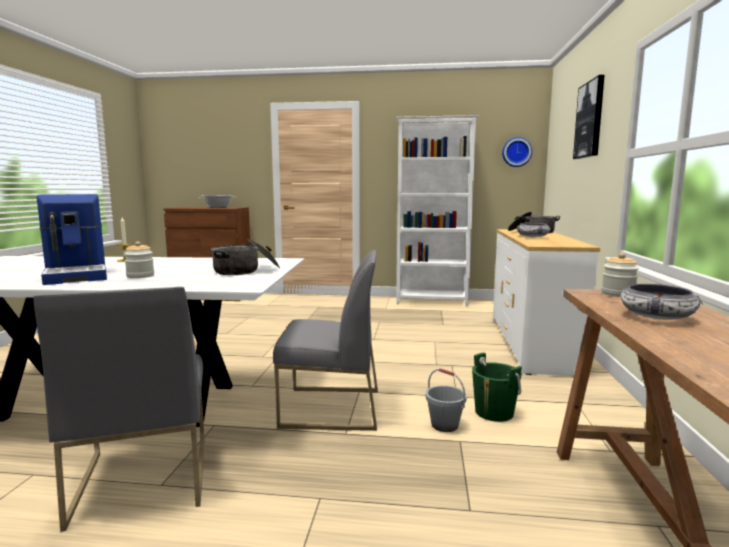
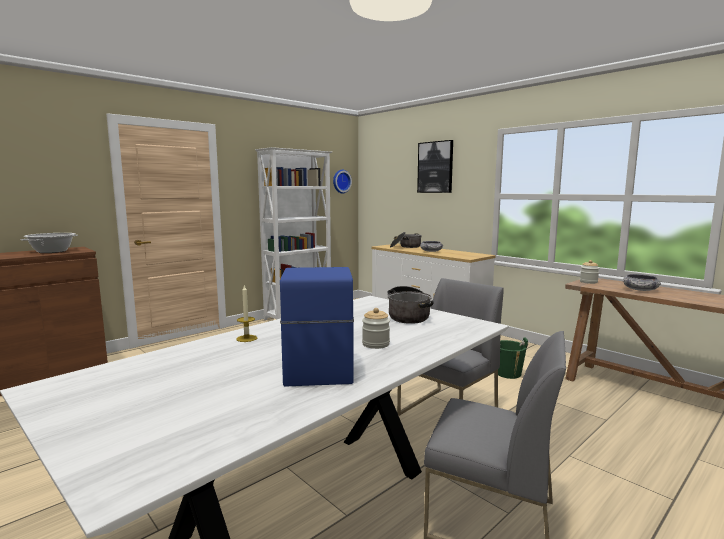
camera: 50 degrees left, 0 degrees up
coffee machine [37,194,107,285] -> coffee machine turned 105 degrees counterclockwise [280,267,354,387]
grey bucket [426,368,467,432] -> none

